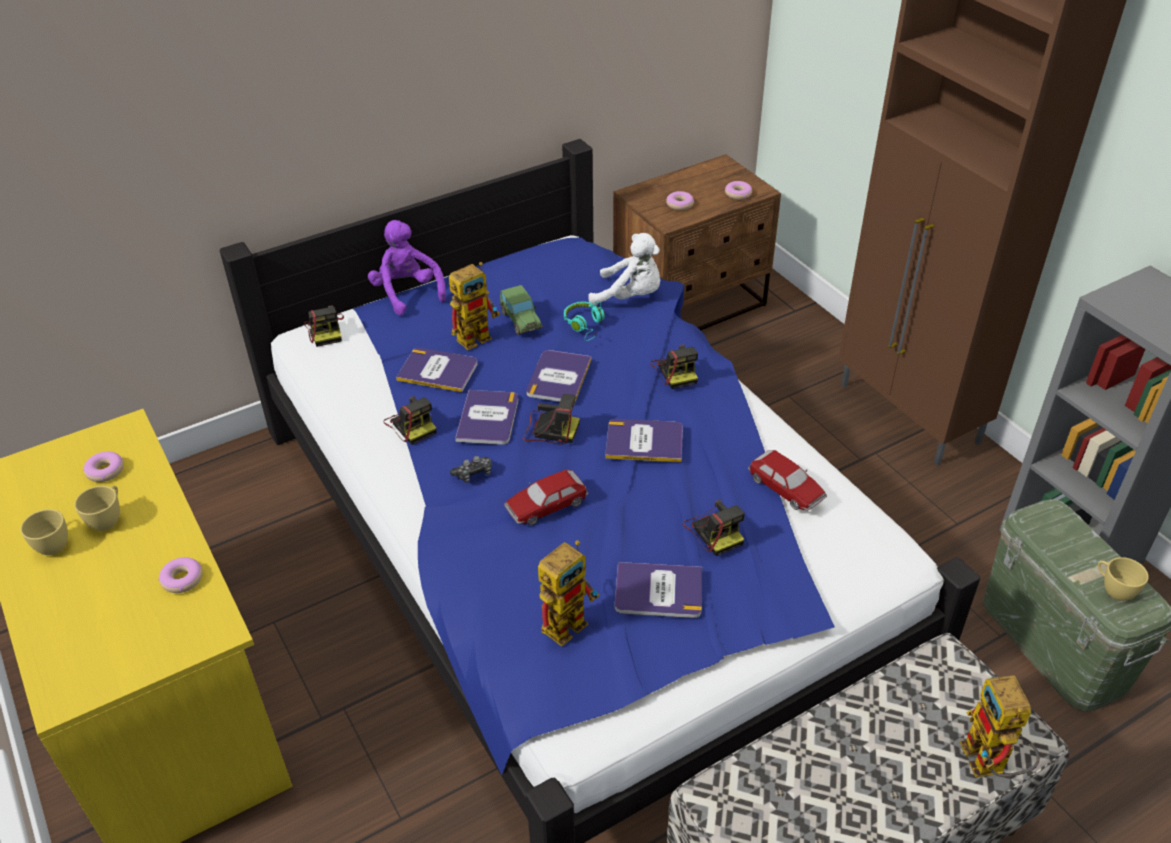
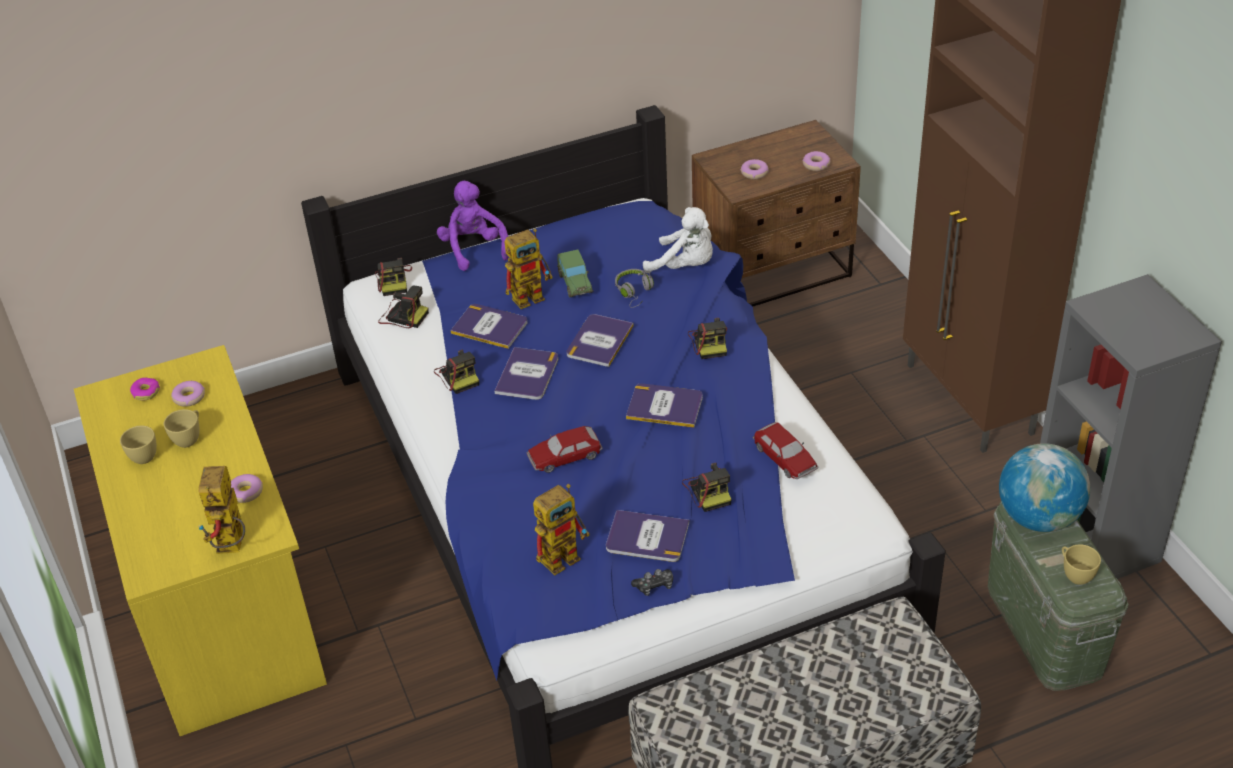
camera: 10 degrees right, 0 degrees up
game controller [450,456,492,483] -> game controller moved to [631,569,673,596]
camera [523,394,580,444] -> camera moved to [378,285,429,328]
turquoise headphones [564,302,605,341] -> grey headphones [615,269,654,308]
toy robot [960,675,1040,777] -> toy robot moved to [198,466,245,554]
none -> donut [130,377,160,401]
none -> globe [999,443,1090,532]

